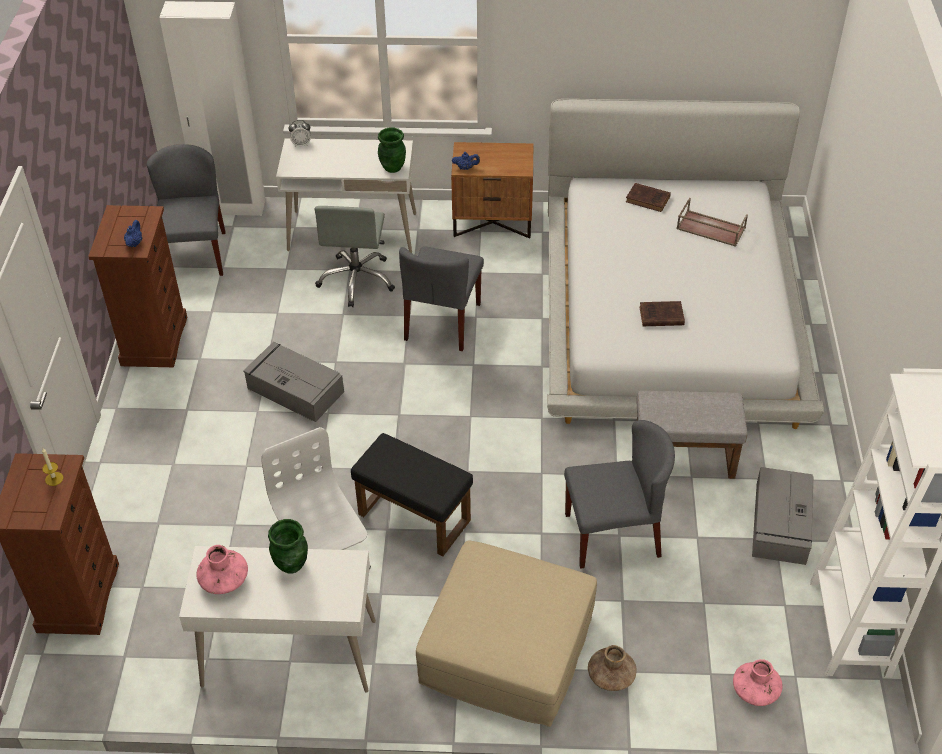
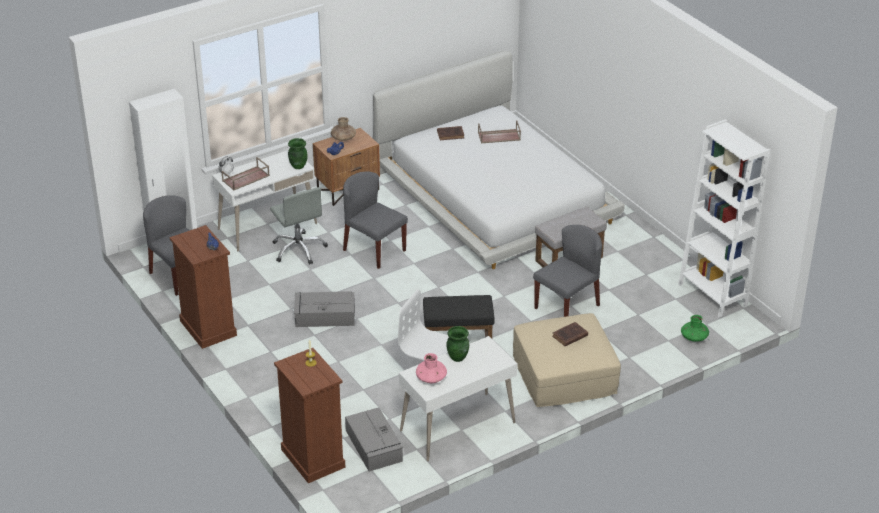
camera: 35 degrees left, 10 degrees down
grey chair [399,246,484,351] -> grey chair turned 150 degrees clockwise [343,171,408,269]
brown vase [588,645,637,691] -> brown vase moved to [331,117,356,141]
brown book [639,301,685,326] -> brown book moved to [552,322,588,346]
pink vase [733,659,783,706] -> green vase [681,315,709,342]
grey storage box [752,467,813,565] -> grey storage box moved to [345,408,403,471]
none -> brown tray [221,157,270,190]

